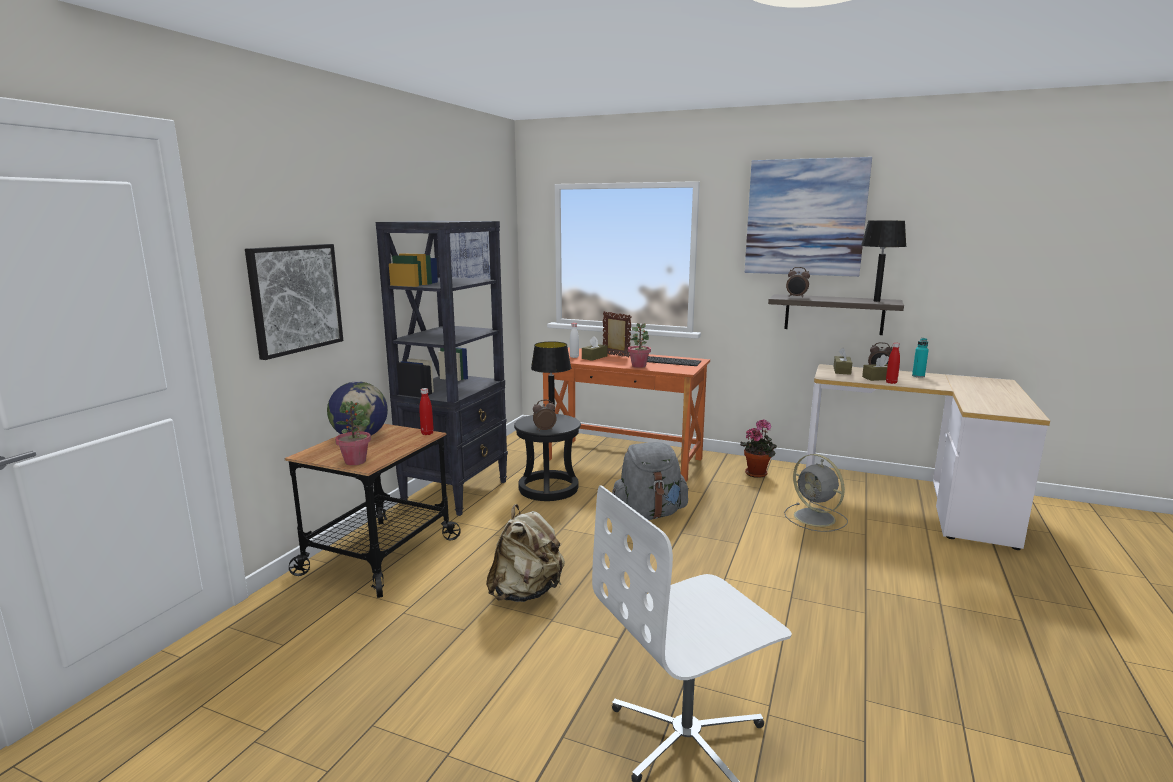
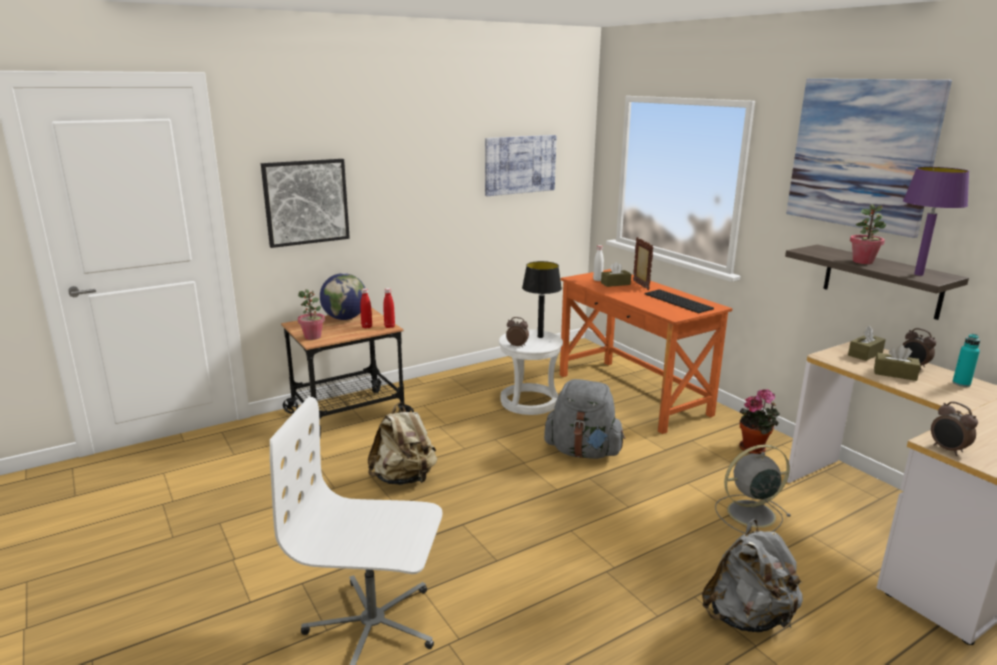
camera: 35 degrees right, 5 degrees up
black bookcase [376,221,508,516] -> none
black stool [514,414,581,501] -> white stool [499,329,563,415]
potted plant [628,323,651,368] -> potted plant moved to [850,204,886,264]
grey fan [784,454,848,532] -> grey fan turned 75 degrees clockwise [715,444,791,534]
alarm clock [786,267,810,298] -> alarm clock moved to [931,401,978,456]
black table lamp [861,220,907,302] -> purple table lamp [903,167,970,276]
red bottle [886,343,900,384] -> red bottle moved to [360,288,372,329]
none -> grey backpack [702,519,803,632]

